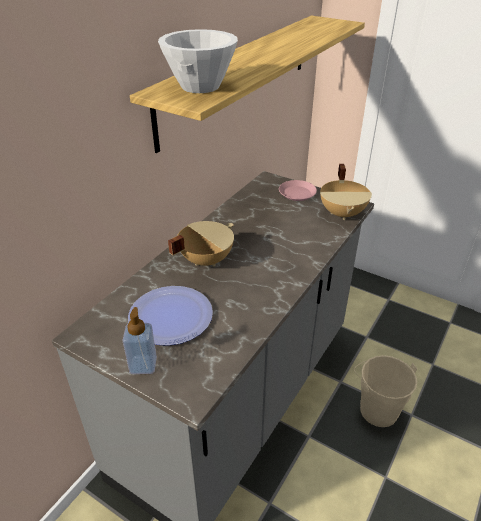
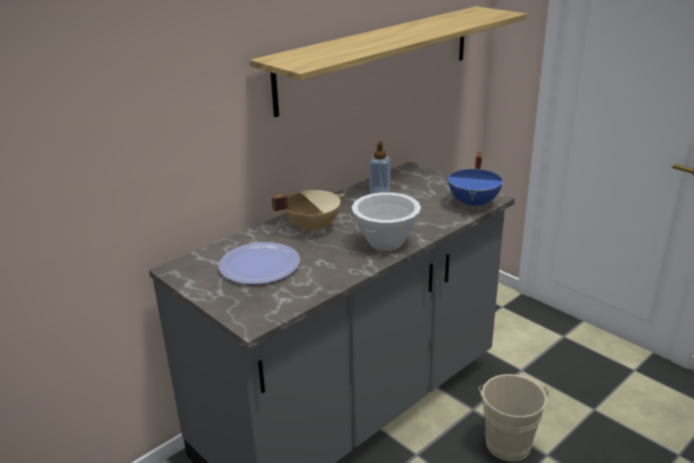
camera: 15 degrees right, 10 degrees down
soap dispenser [122,307,157,374] -> soap dispenser moved to [370,141,390,194]
white bowl [158,29,238,93] -> white bowl moved to [352,192,421,251]
pink plate [279,180,317,201] -> none
beige cooking pot [320,164,372,220] -> blue cooking pot [448,152,503,209]

